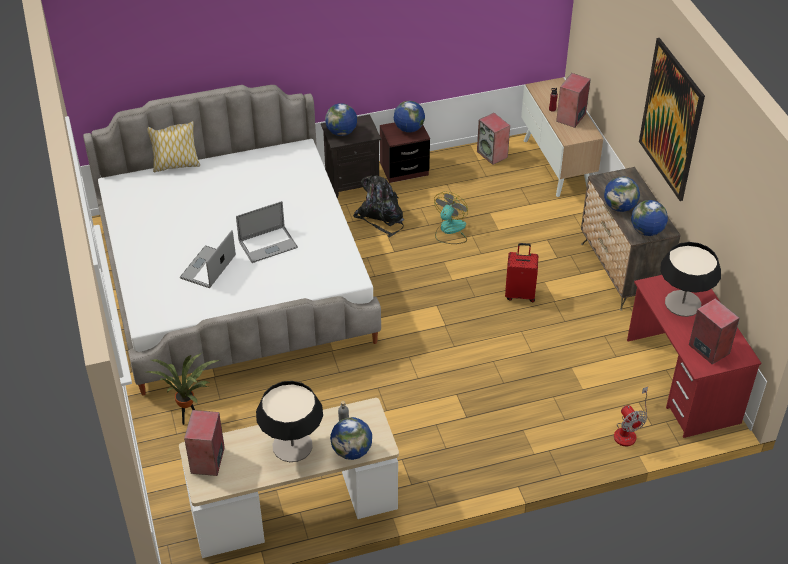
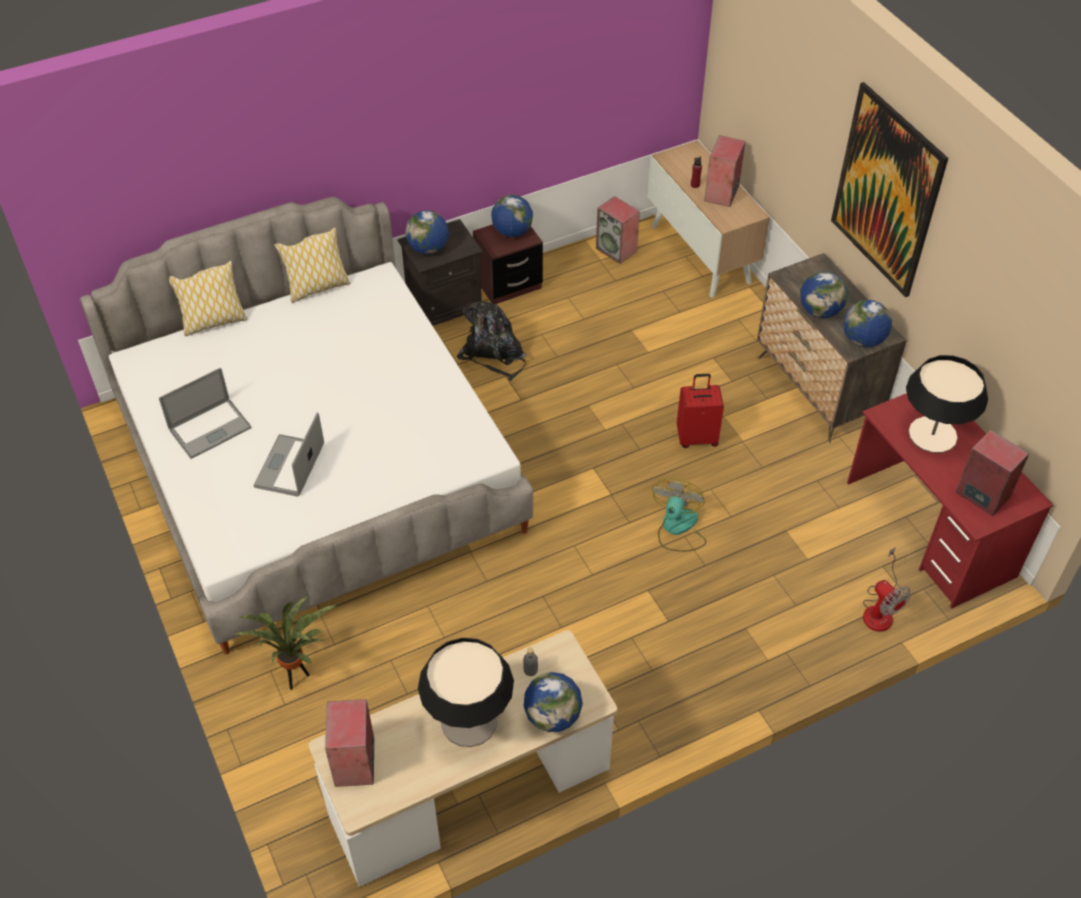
camera: 10 degrees left, 5 degrees up
laptop [236,201,298,263] -> laptop moved to [159,368,252,459]
fan [434,191,468,244] -> fan moved to [652,478,706,552]
none -> pillow [274,228,351,303]

